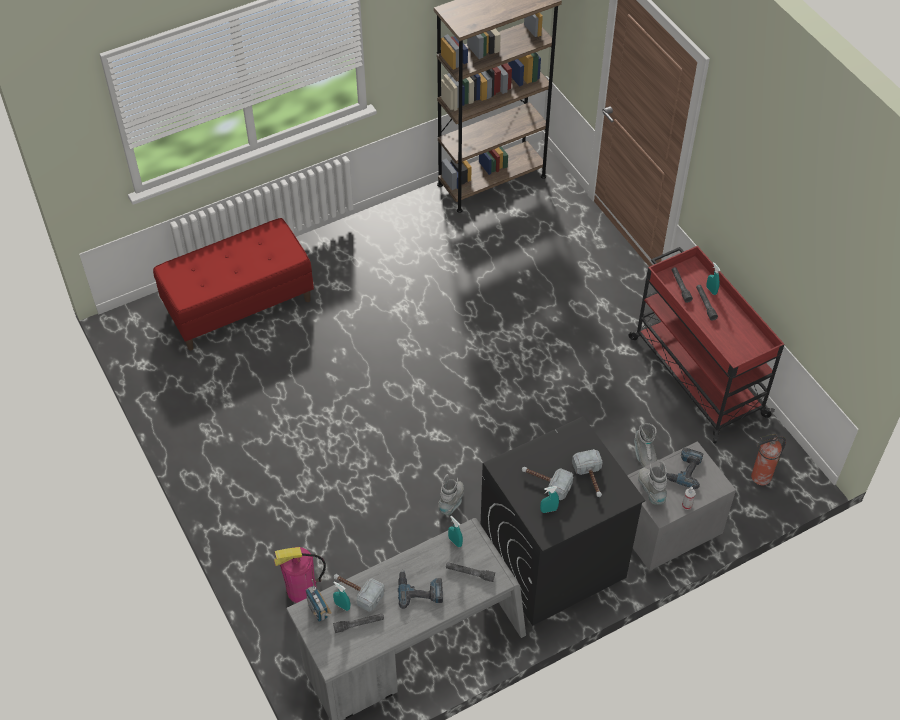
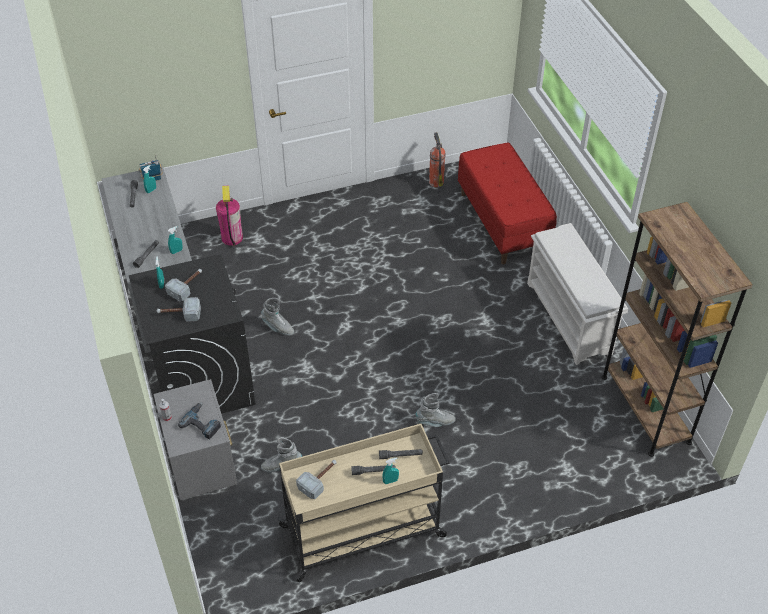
camera: 100 degrees right, 5 degrees down
hammer [334,574,384,612] -> hammer moved to [296,460,337,499]
power drill [398,569,443,609] -> none
red cart [628,246,785,443] -> beige cart [276,424,450,582]
grey boot [638,461,667,505] -> grey boot moved to [416,393,456,427]
fire extinguisher [751,434,786,485] -> fire extinguisher moved to [429,132,446,187]
none -> white shoe rack [527,223,628,365]

